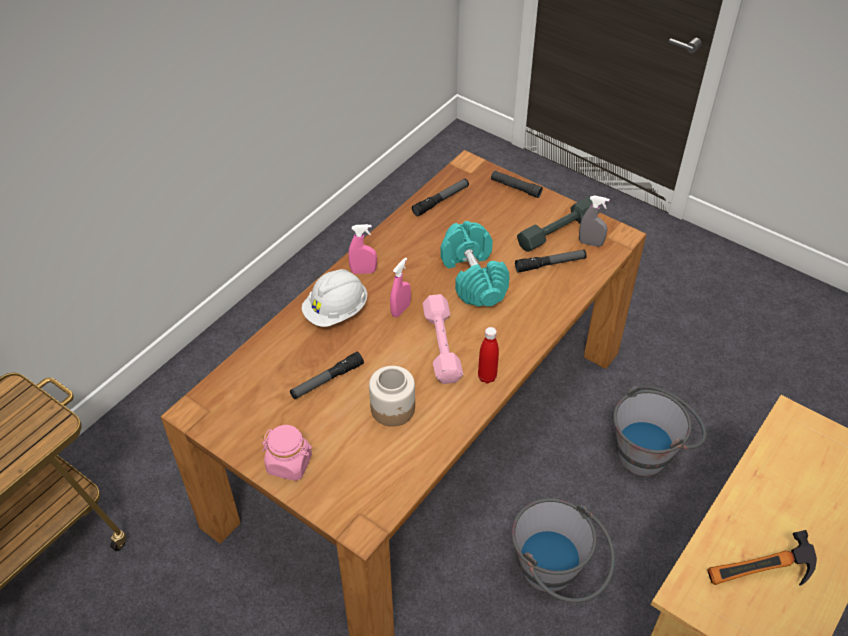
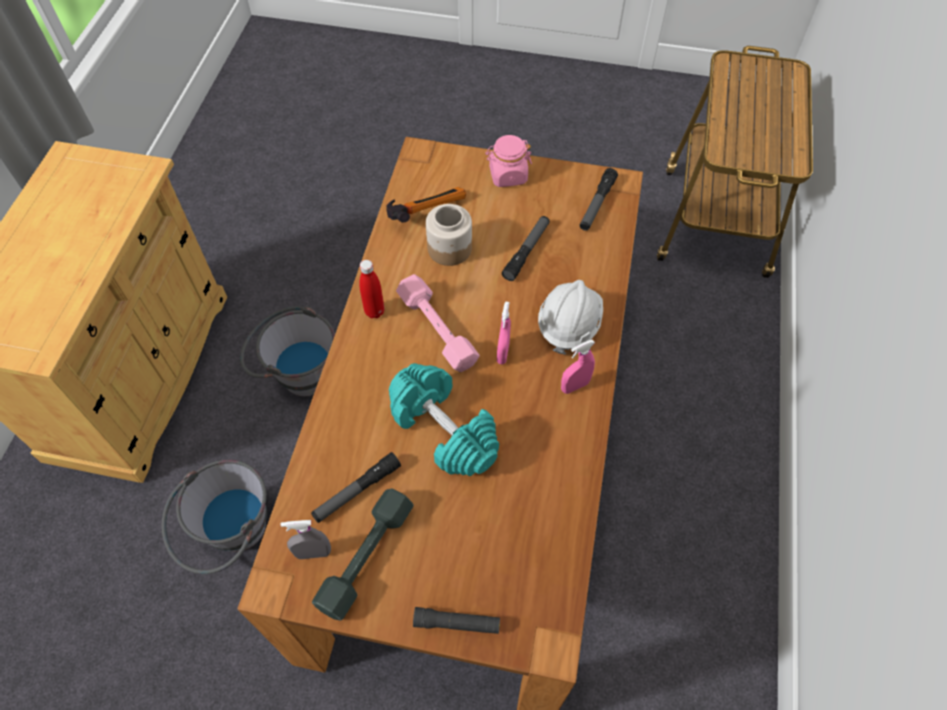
camera: 155 degrees right, 10 degrees up
flashlight [412,179,469,217] -> flashlight moved to [580,168,618,231]
hammer [708,530,817,585] -> hammer moved to [386,187,466,223]

